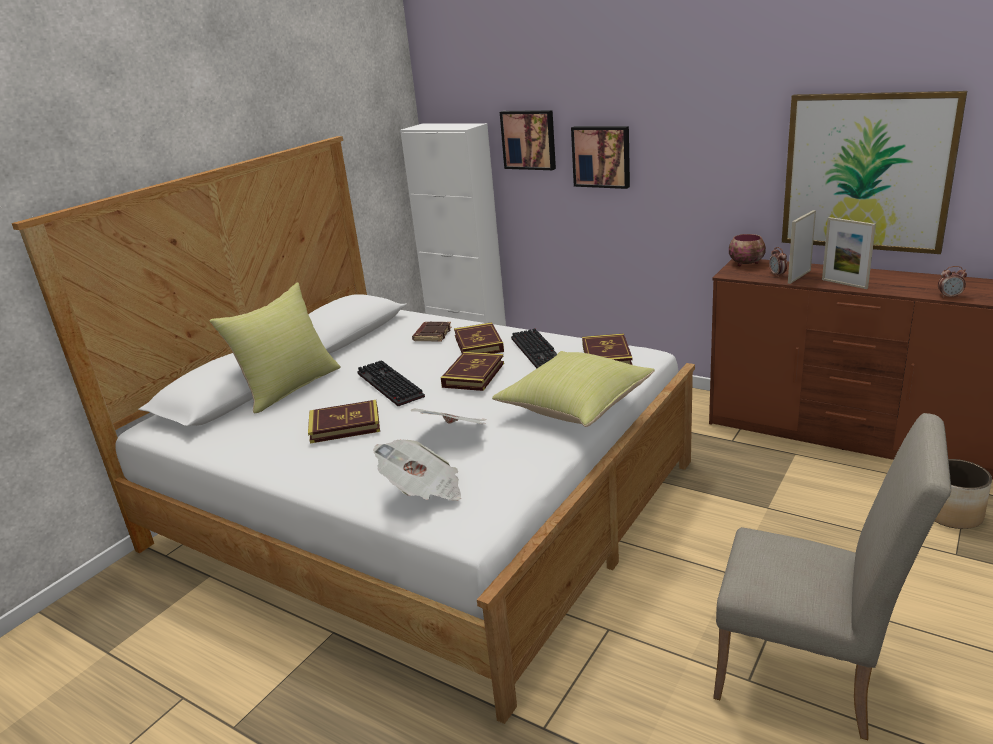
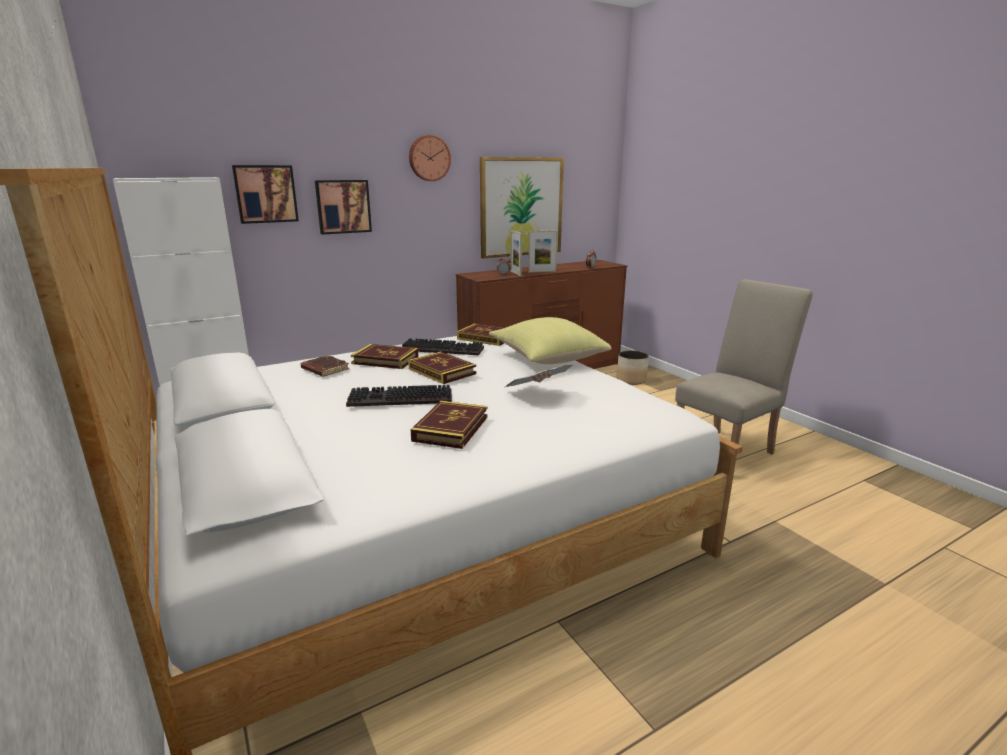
camera: 65 degrees left, 5 degrees down
yellow pillow [210,282,341,413] -> none
newspaper [373,440,461,501] -> none
bowl [729,234,766,266] -> none
none -> wall clock [409,135,451,181]

